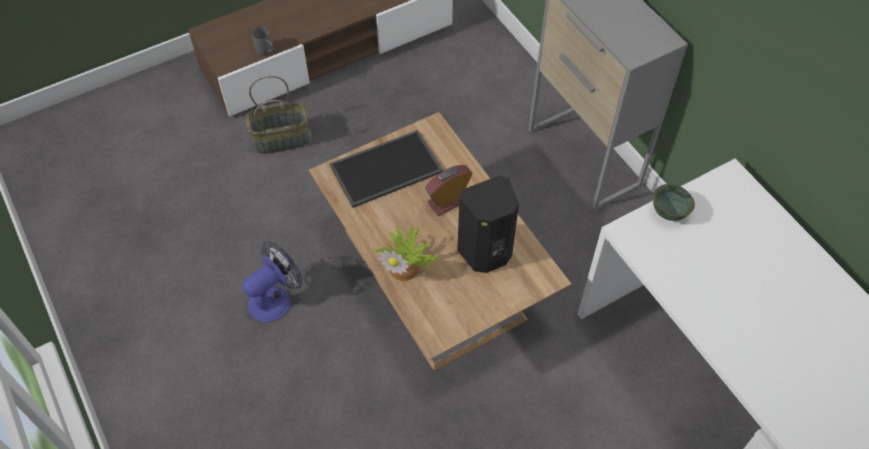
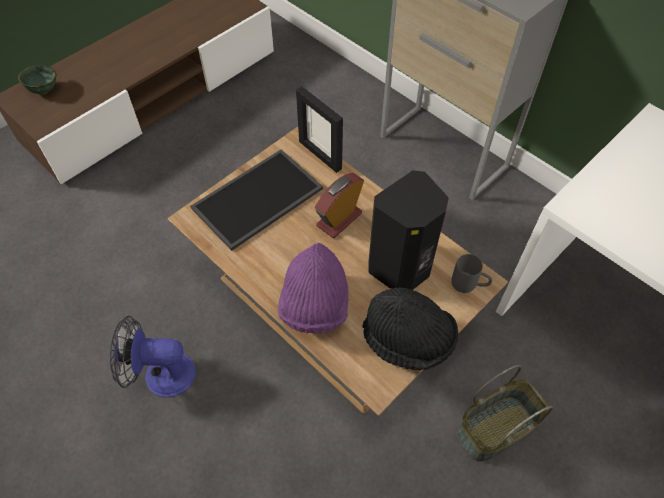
camera: 15 degrees left, 0 degrees up
fan [242,241,302,322] -> fan turned 120 degrees counterclockwise [110,316,196,397]
basket [246,76,310,154] -> basket moved to [457,365,553,462]
grey mug [252,27,274,56] -> grey mug moved to [451,254,492,293]
potted plant [373,227,439,281] -> purple hat [278,243,348,334]
green bowl [653,184,695,221] -> green bowl moved to [18,66,57,95]
none -> picture frame [296,86,343,173]
none -> black hat [362,287,458,370]

